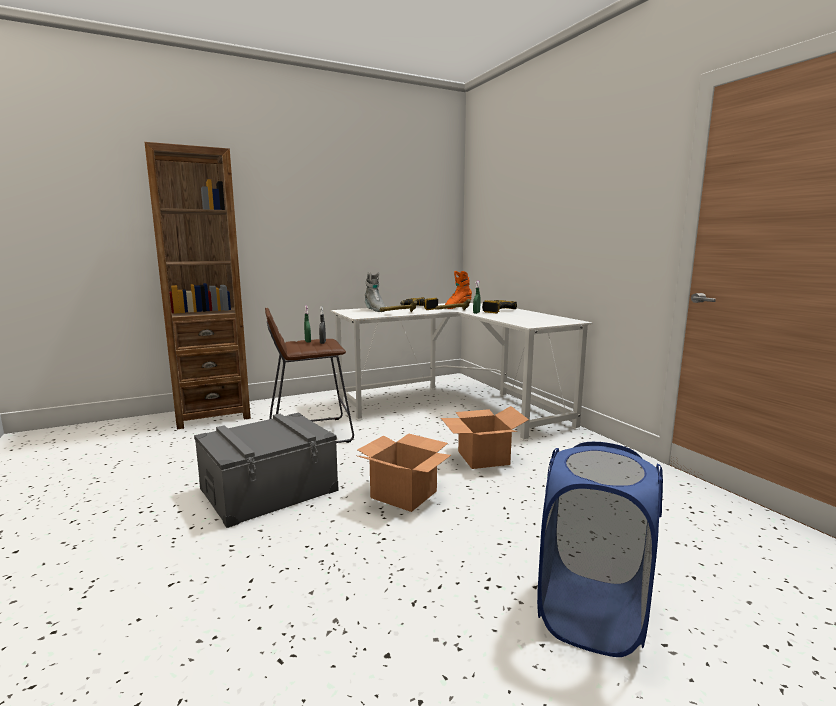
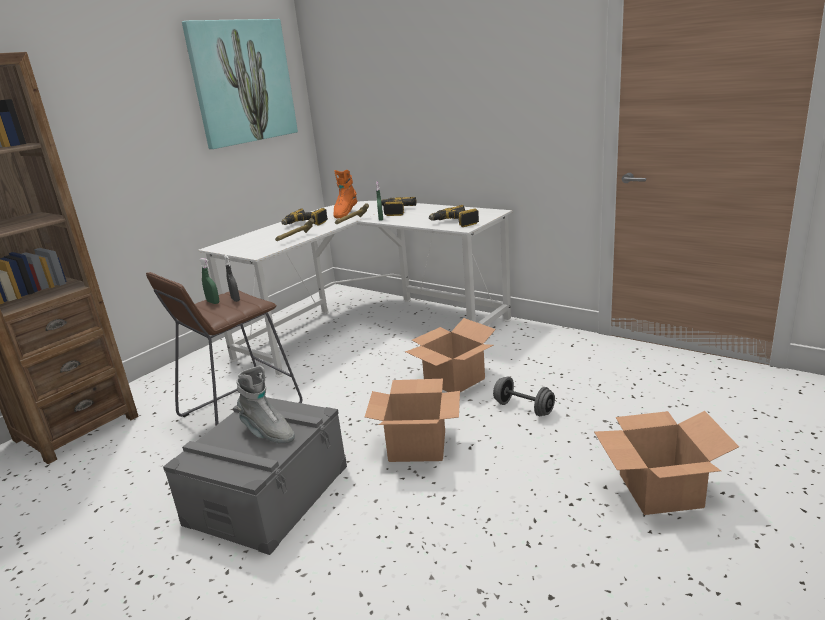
camera: 25 degrees left, 10 degrees up
grey boot [365,272,385,312] -> grey boot moved to [236,365,295,443]
blue laundry basket [537,442,663,657] -> cardboard box [594,411,739,515]
none -> picture [182,19,298,149]
none -> power drill [429,205,479,227]
none -> grey dumbbell [493,377,555,416]

